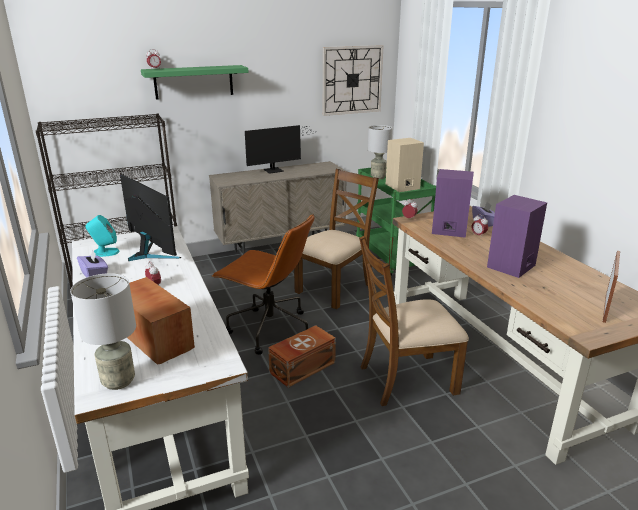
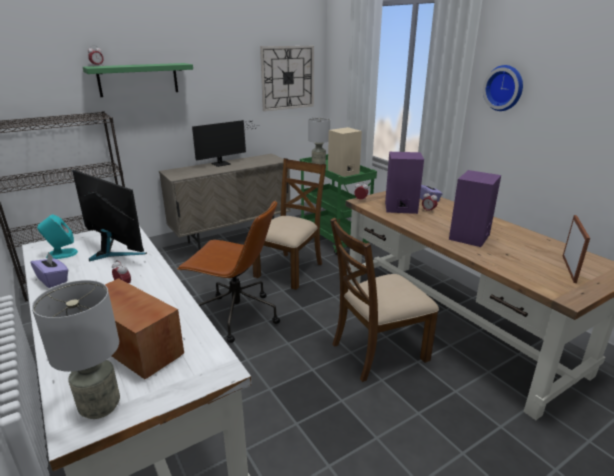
camera: 10 degrees left, 0 degrees up
brown storage box [268,325,336,388] -> none
none -> wall clock [483,65,523,111]

